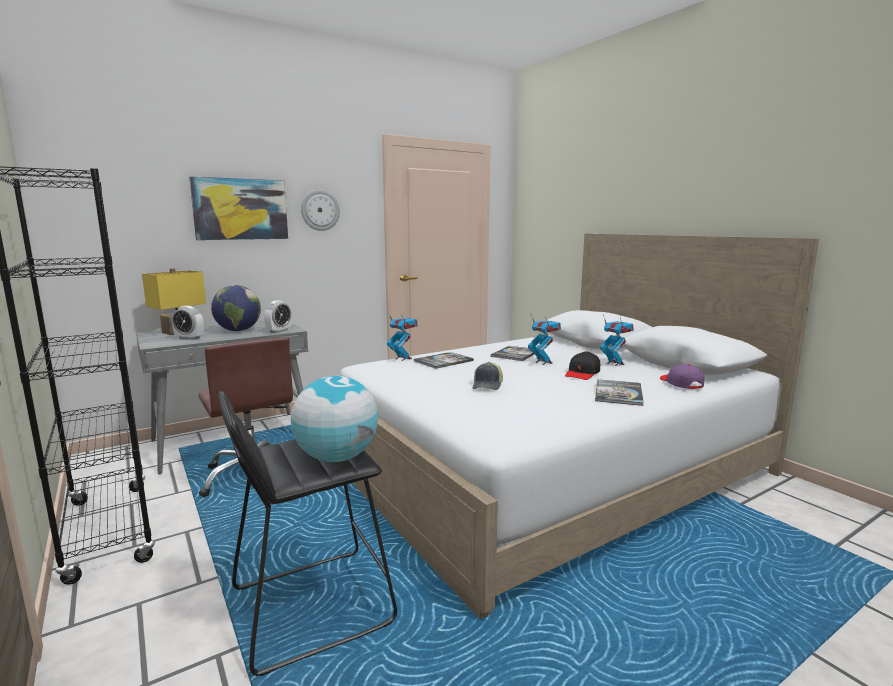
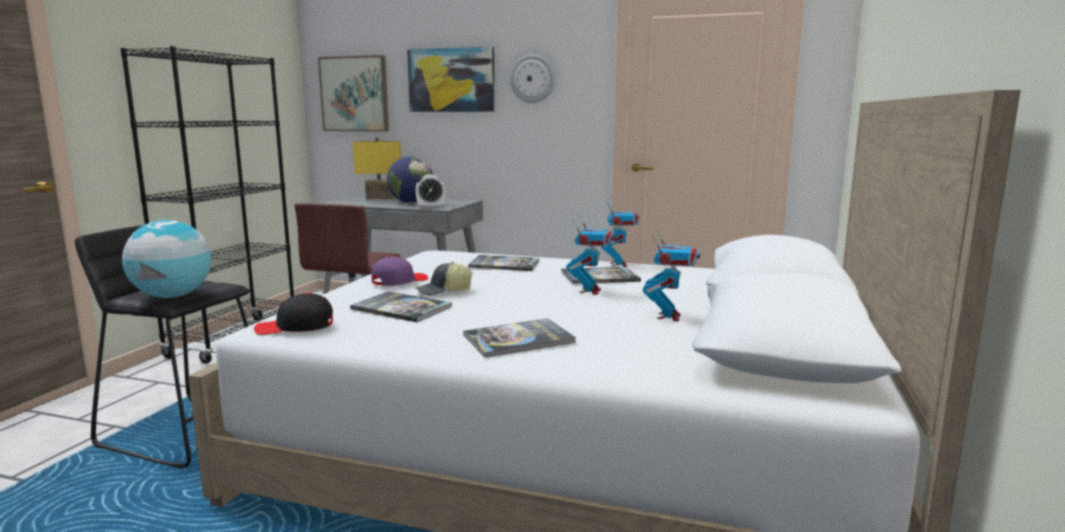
camera: 50 degrees right, 0 degrees up
alarm clock [172,306,204,340] -> none
toy robot [387,312,418,361] -> toy robot moved to [601,201,640,267]
black cap [565,351,600,380] -> black cap moved to [254,293,333,335]
purple cap [660,364,705,389] -> purple cap moved to [372,256,428,286]
none -> picture [318,55,389,132]
none -> book [350,291,452,322]

